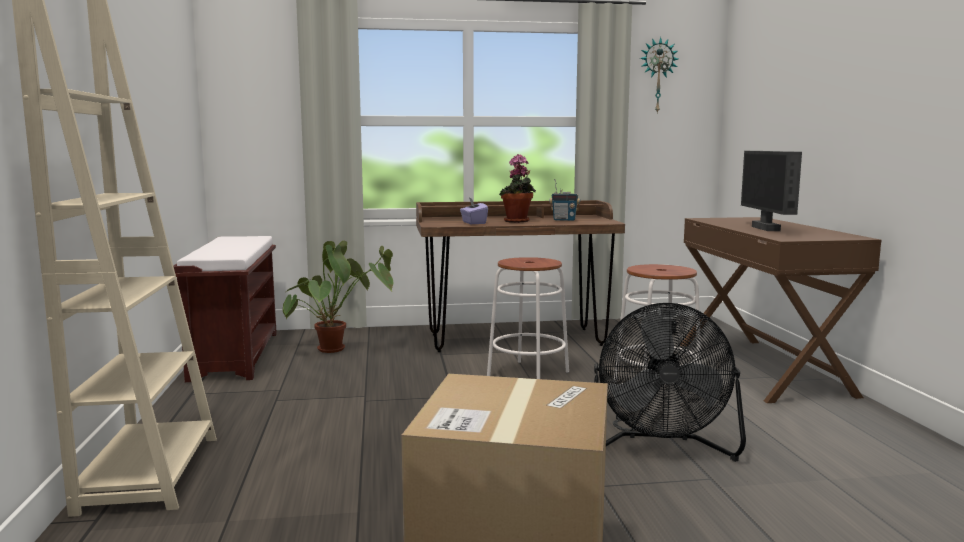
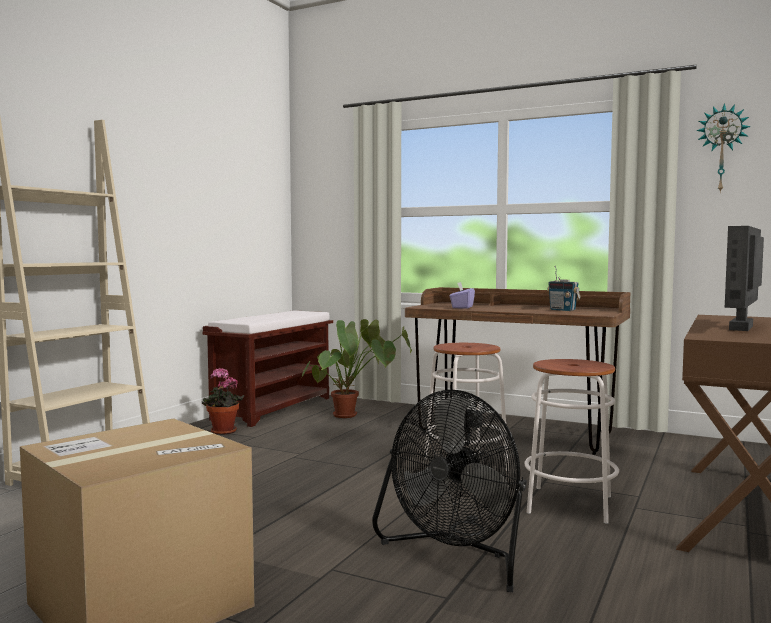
camera: 35 degrees right, 5 degrees down
potted plant [499,154,536,223] -> potted plant moved to [202,367,244,435]

